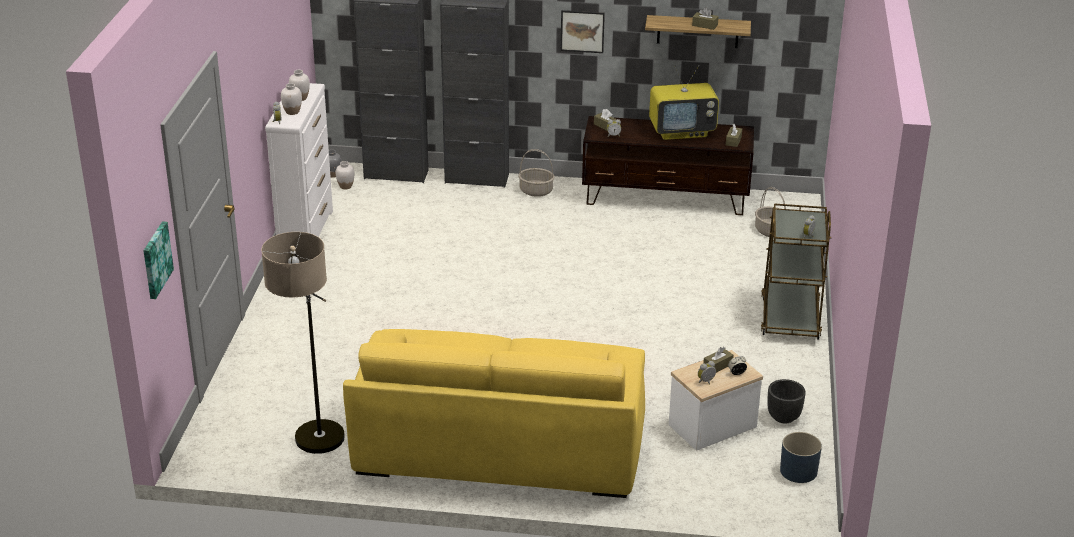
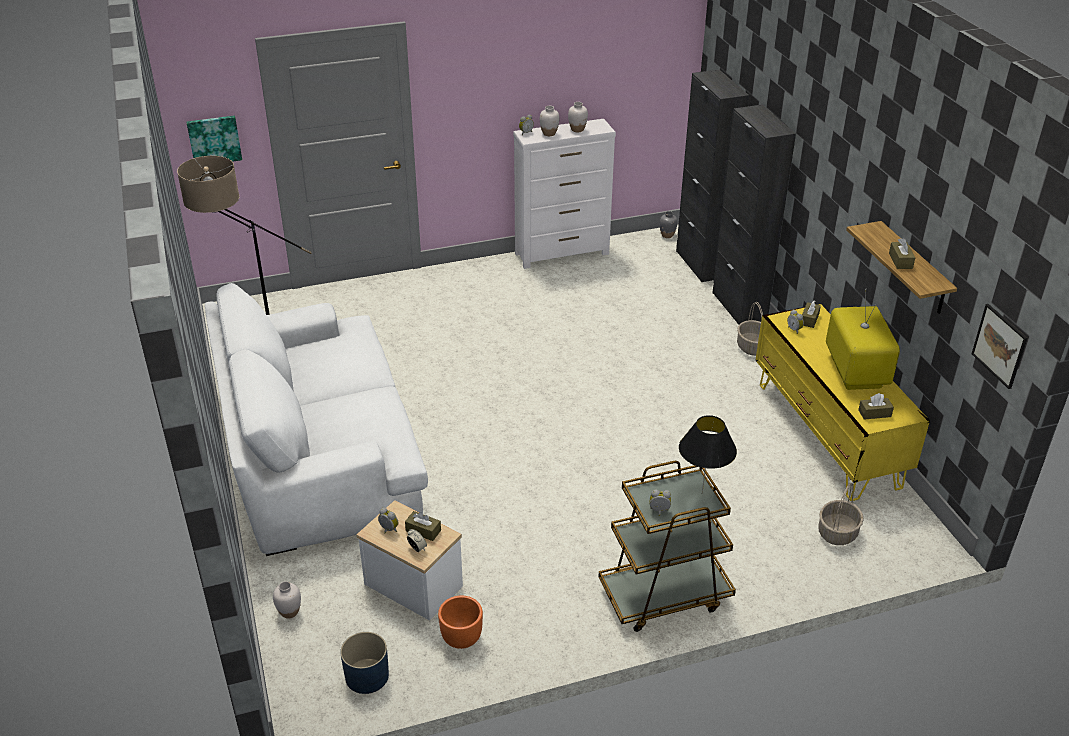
camera: 65 degrees right, 5 degrees up
white vase [336,161,354,189] -> white vase moved to [273,581,301,619]
yellow sofa [343,329,645,498] -> white sofa [205,283,428,556]
picture [561,10,605,53] -> picture moved to [972,304,1027,389]
brown tv stand [582,116,754,215] -> yellow tv stand [755,304,930,501]
television [649,65,719,140] -> television turned 150 degrees counterclockwise [826,289,900,390]
black planter [767,379,806,423] -> orange planter [438,596,483,649]
none -> black table lamp [679,415,737,494]

